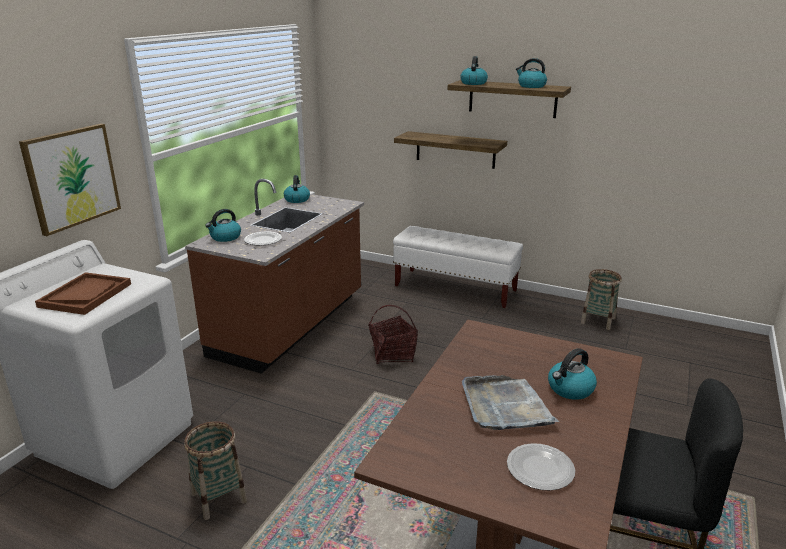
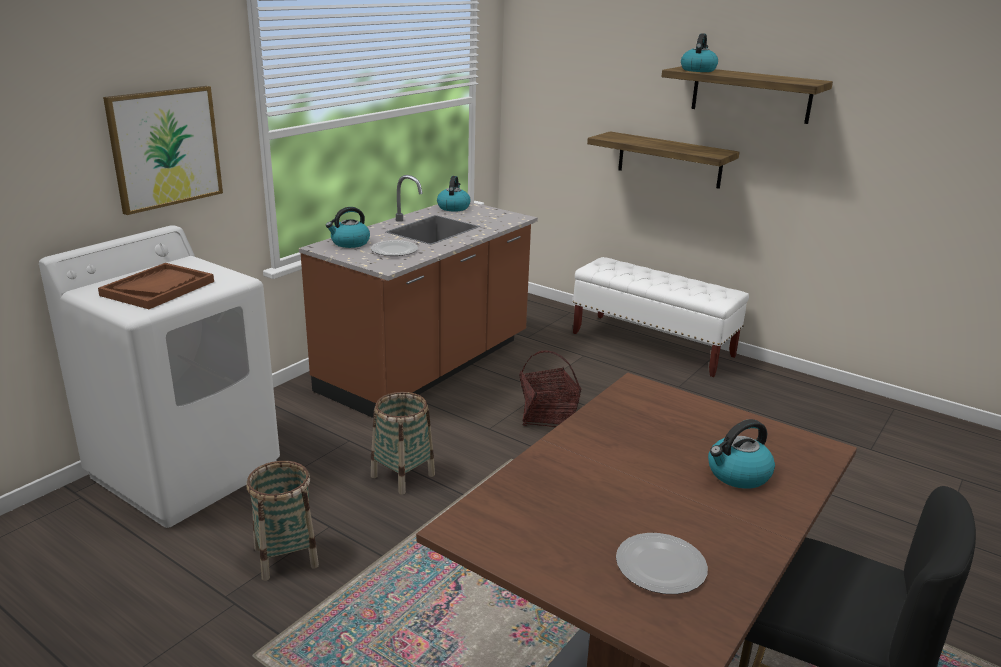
camera: 10 degrees right, 0 degrees up
grey tray [462,375,559,430] -> none
kettle [516,58,547,88] -> none
basket [581,269,622,330] -> basket moved to [371,392,435,495]

